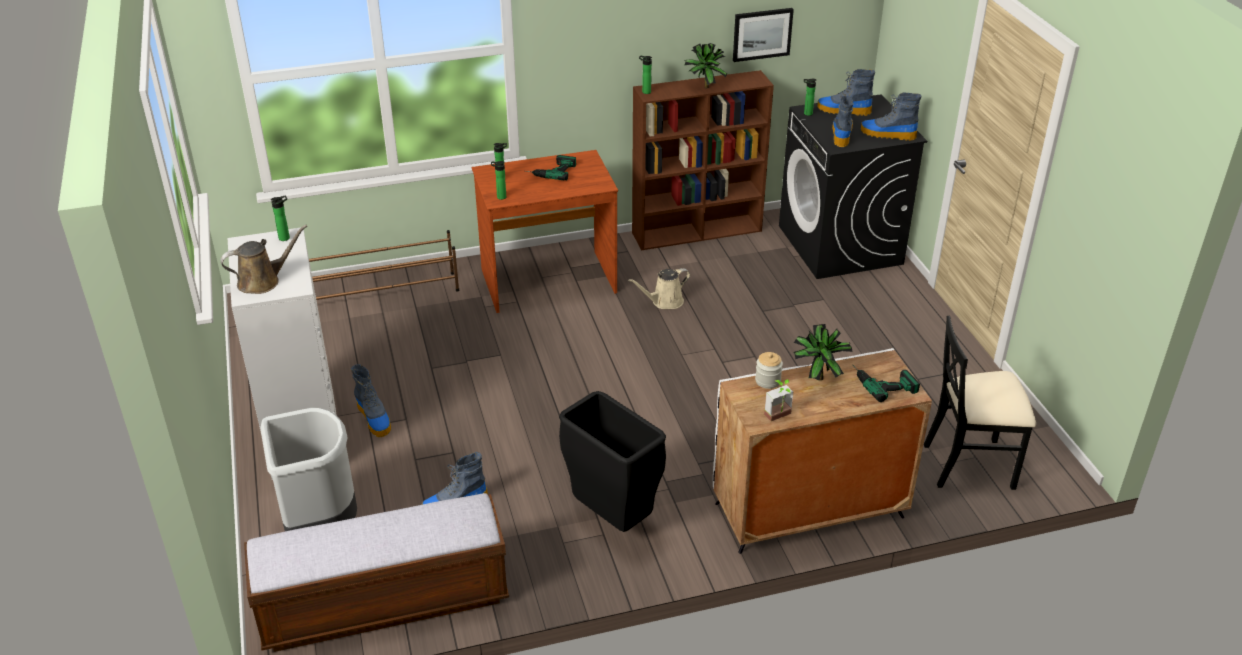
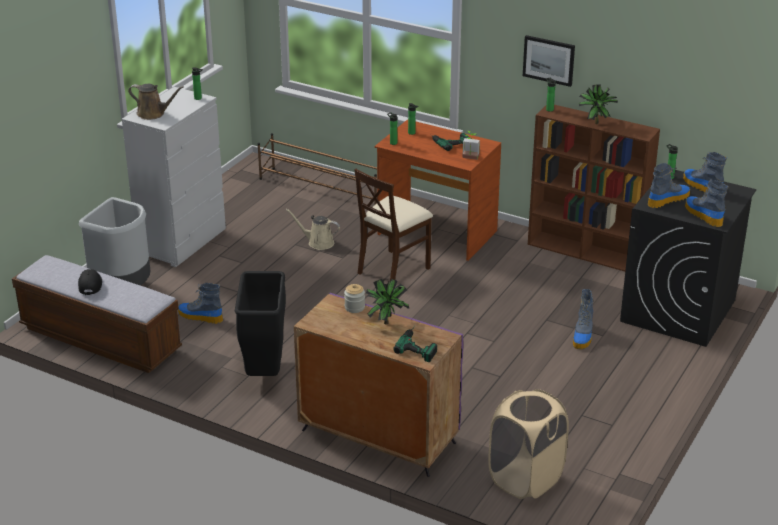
camera: 45 degrees right, 5 degrees down
boot [351,364,391,437] -> boot moved to [573,289,593,349]
beige watering can [628,268,690,309] -> beige watering can moved to [286,209,340,250]
white cabinet [713,348,932,554] -> purple cabinet [294,293,463,477]
picture [733,8,794,62] -> picture moved to [523,35,575,87]
potted plant [764,379,794,421] -> potted plant moved to [462,131,480,160]
black chair [924,316,1036,490] -> beige laundry basket [488,389,569,499]
none -> black cap [78,269,102,295]
none -> beige chair [354,169,433,281]

